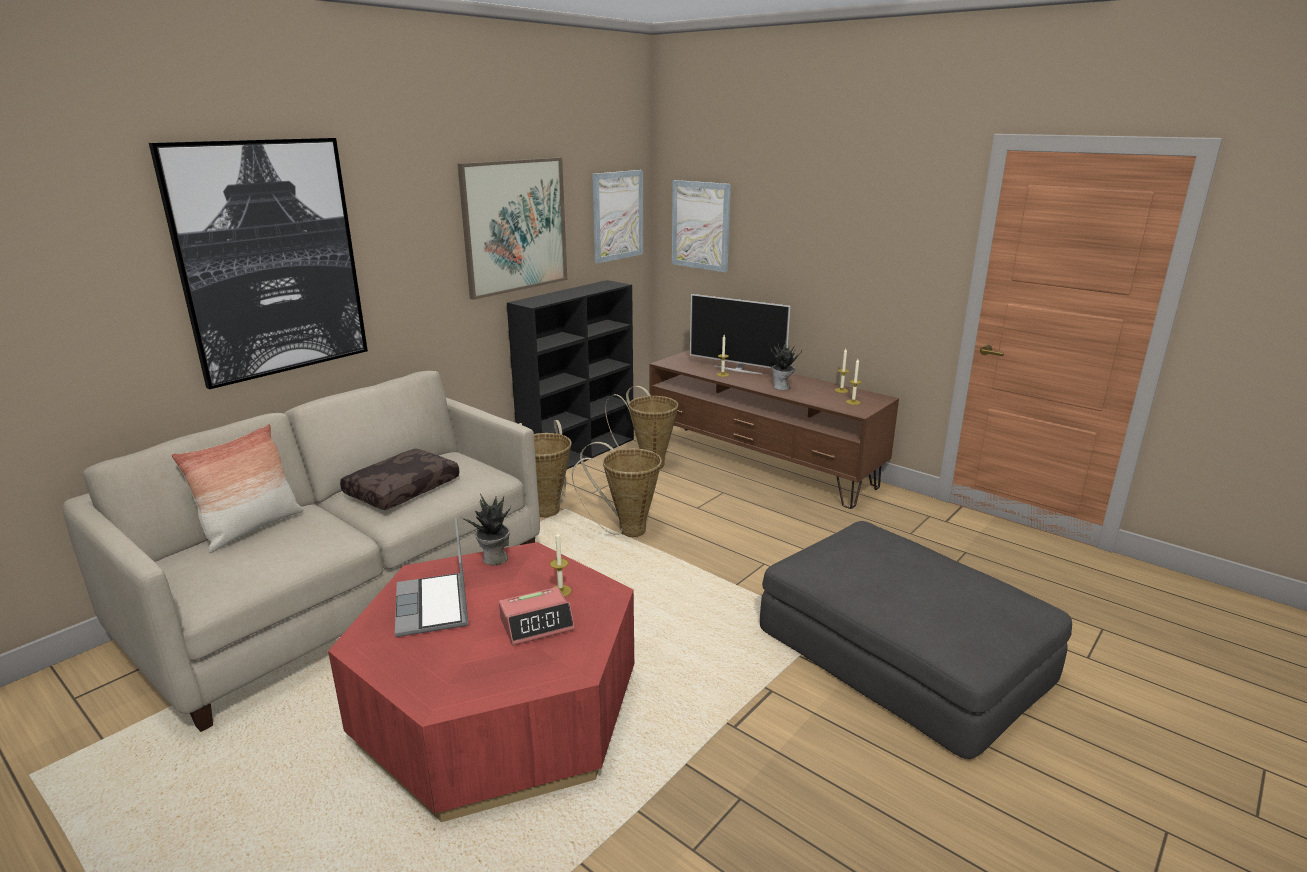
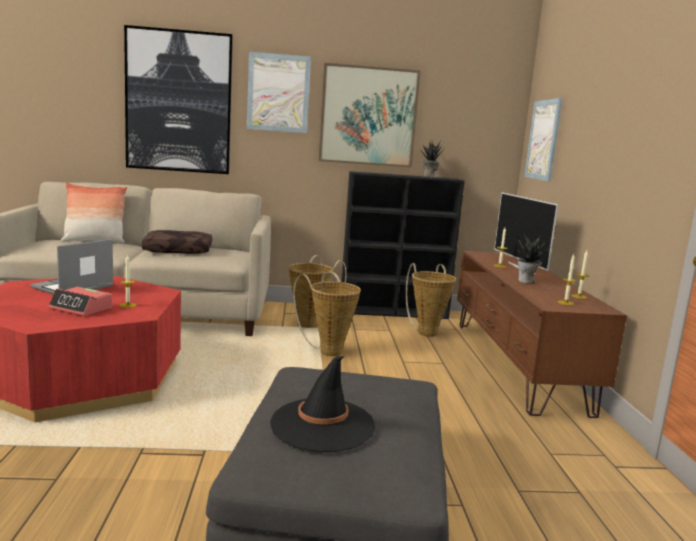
camera: 45 degrees right, 10 degrees down
potted plant [460,493,511,565] -> potted plant moved to [419,141,445,178]
picture [592,170,643,263] -> picture moved to [247,52,311,133]
none -> black hat [270,356,375,452]

